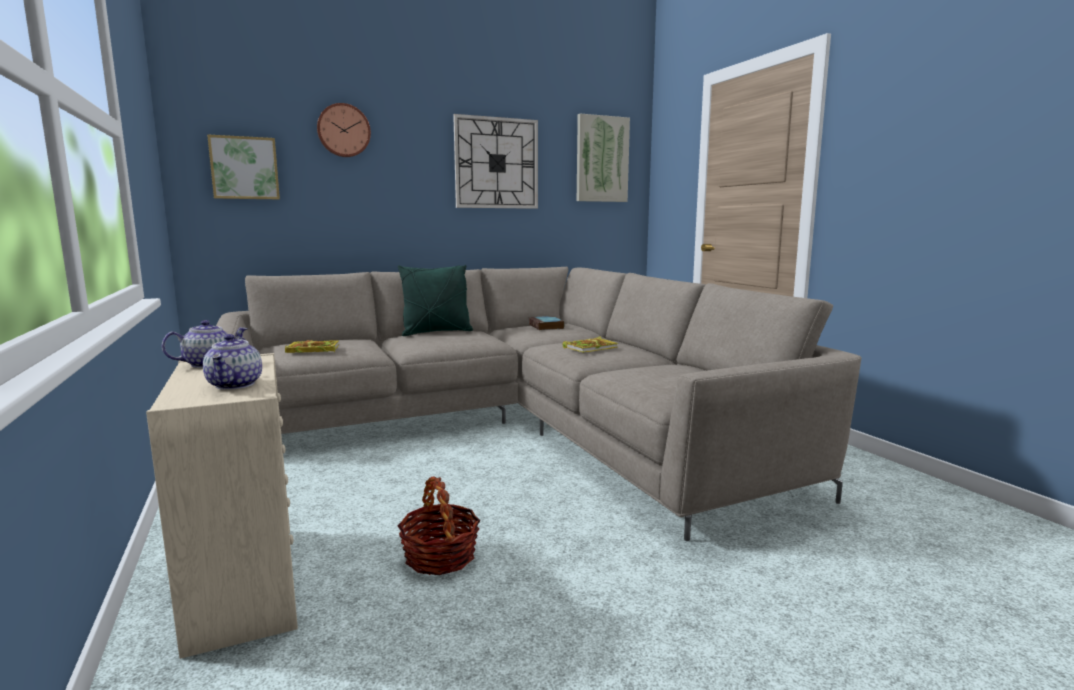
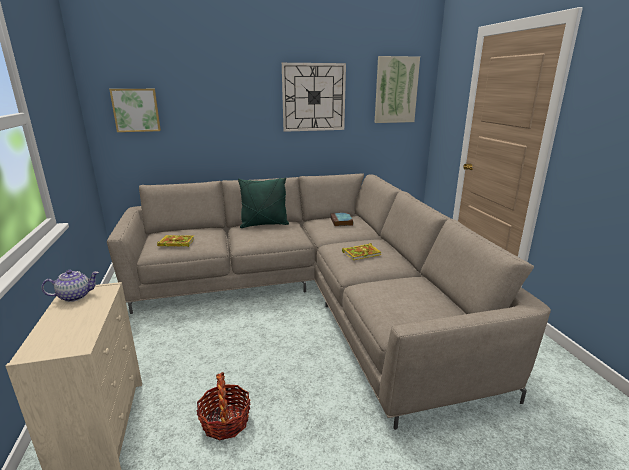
camera: 10 degrees right, 10 degrees up
teapot [203,334,262,390] -> none
wall clock [317,103,371,157] -> none

